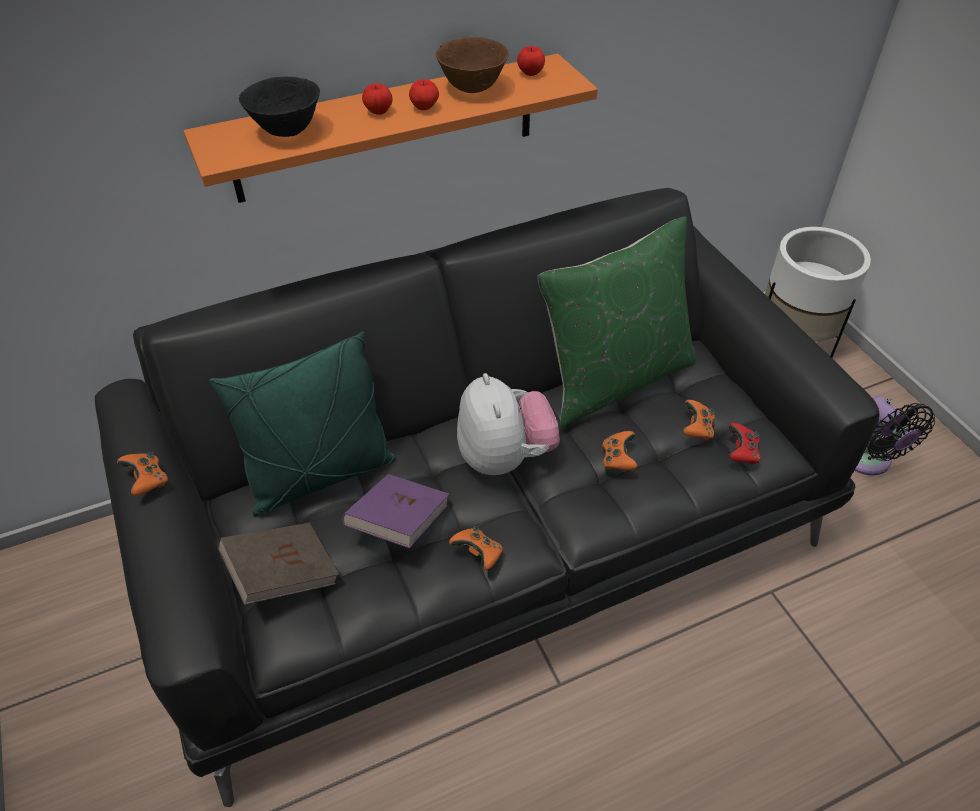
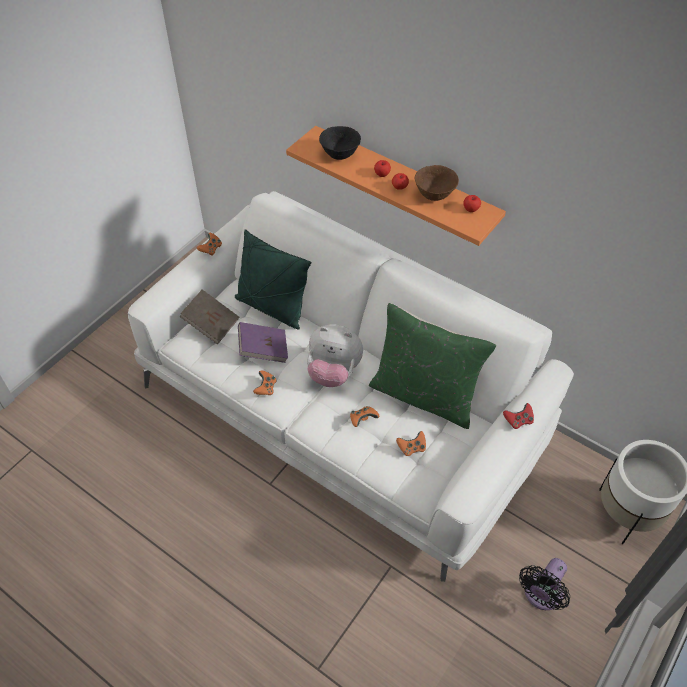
camera: 60 degrees right, 5 degrees up
black sofa [95,188,879,807] -> white sofa [128,191,574,582]
plush toy [457,373,560,475] -> plush toy turned 60 degrees clockwise [307,324,363,387]
red game controller [728,423,761,464] -> red game controller moved to [503,403,534,429]

